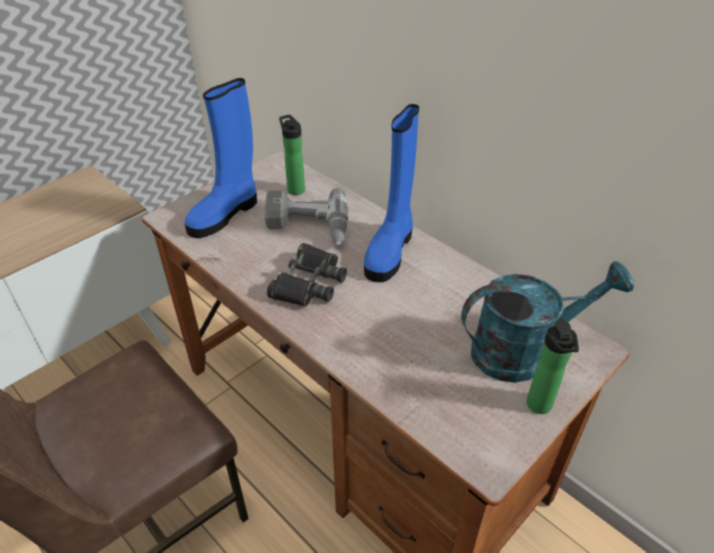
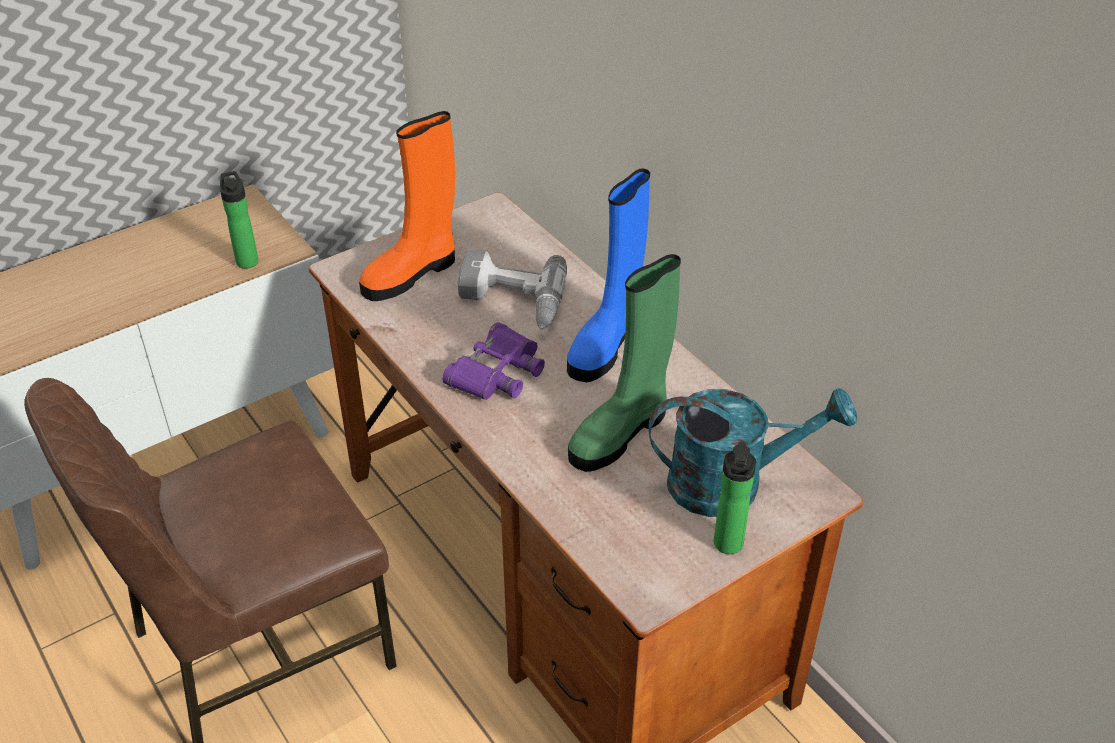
camera: 10 degrees right, 0 degrees up
blue boot [185,78,257,238] -> orange boot [359,111,455,301]
black binoculars [267,243,347,307] -> purple binoculars [442,322,545,400]
bottle [279,115,305,195] -> bottle moved to [220,171,259,269]
none -> green boot [568,254,681,472]

